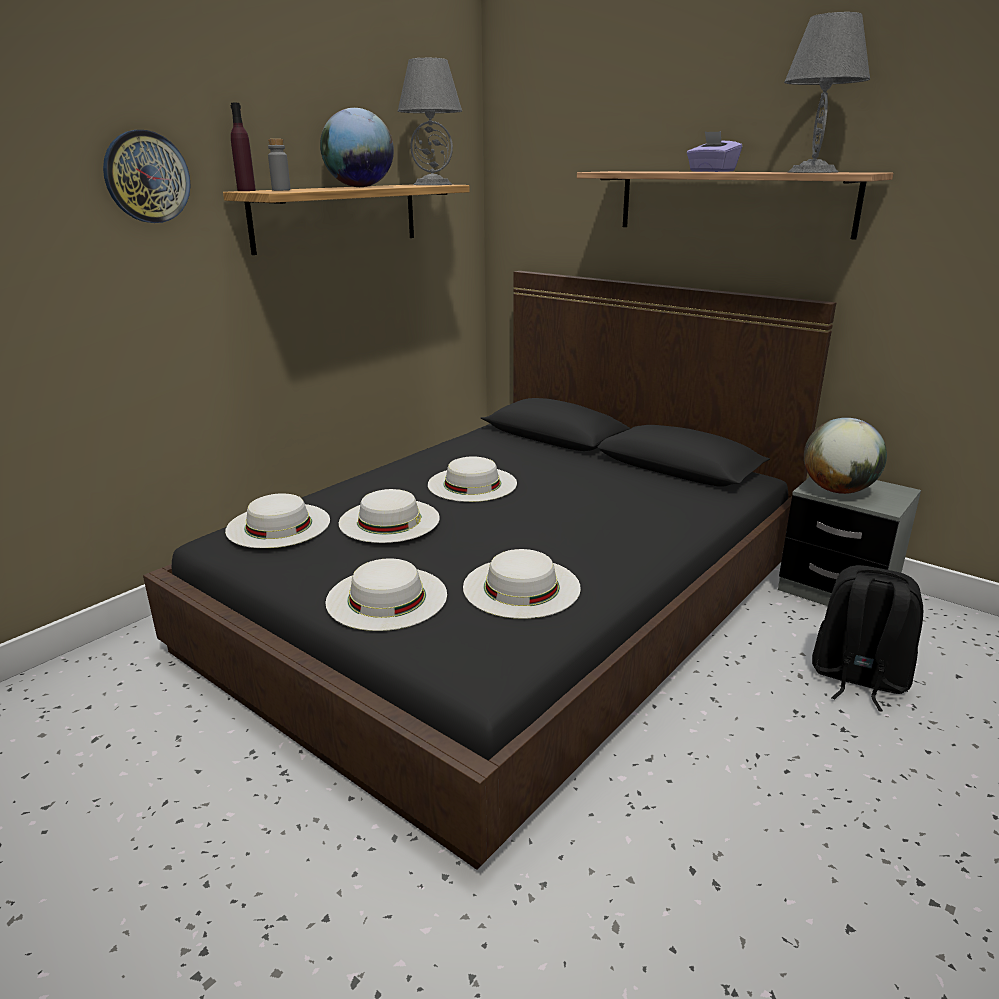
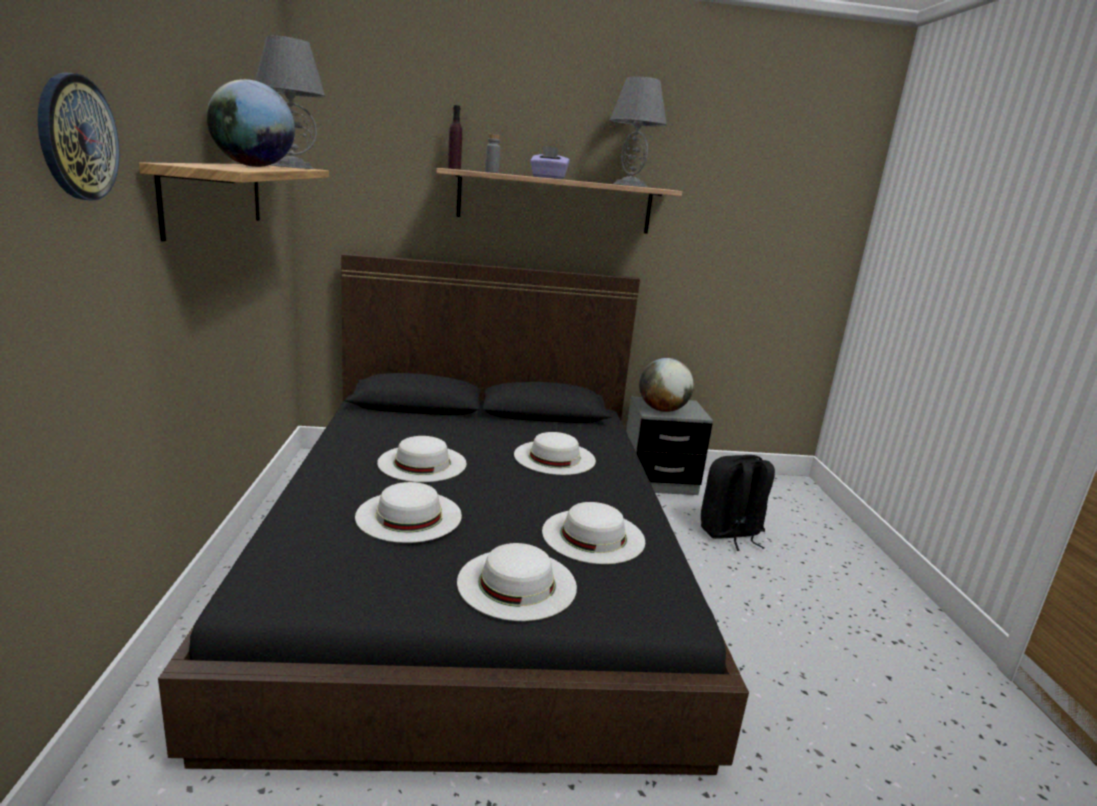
camera: 45 degrees left, 5 degrees down
white hat [225,494,330,548] -> white hat moved to [514,432,596,475]
purple bottle [230,103,256,191] -> purple bottle moved to [448,105,462,170]
grey bottle [268,139,291,191] -> grey bottle moved to [485,134,500,173]

